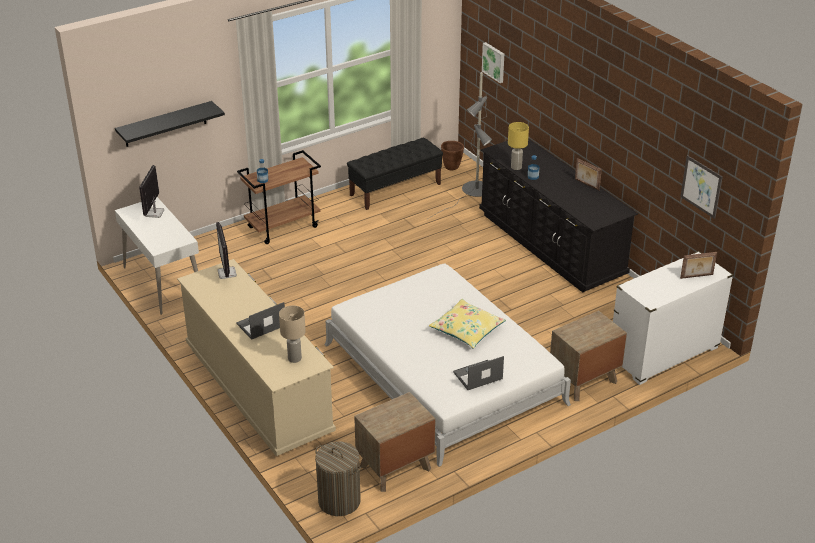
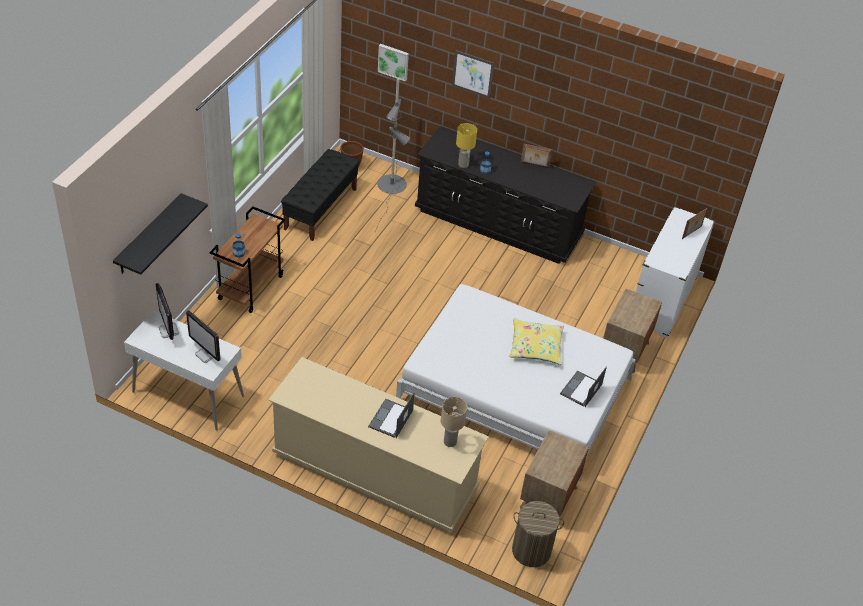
camera: 35 degrees left, 10 degrees up
monitor [216,222,237,279] -> monitor moved to [186,310,220,363]
picture [680,155,723,219] -> picture moved to [452,50,494,99]

